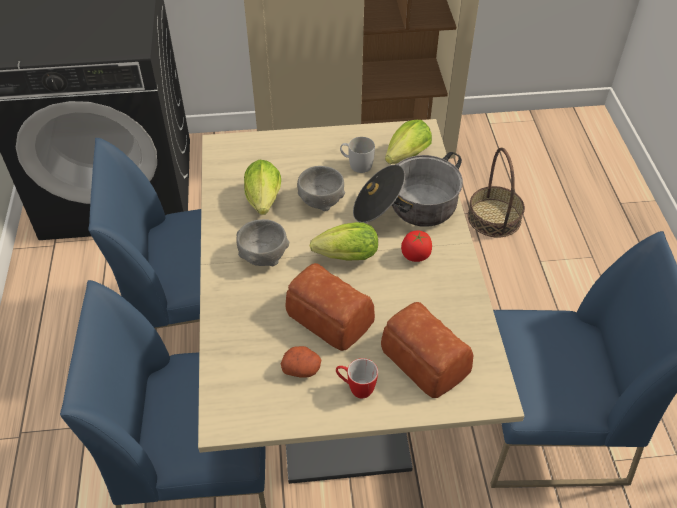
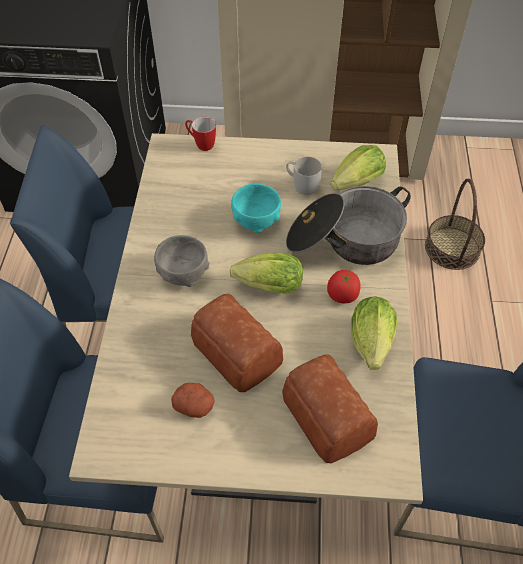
camera: 10 degrees right, 5 degrees up
lettuce [244,160,281,215] -> lettuce moved to [351,296,397,370]
grey bowl [297,166,345,211] -> turquoise bowl [231,183,281,233]
mug [336,358,378,398] -> mug moved to [185,117,216,151]

